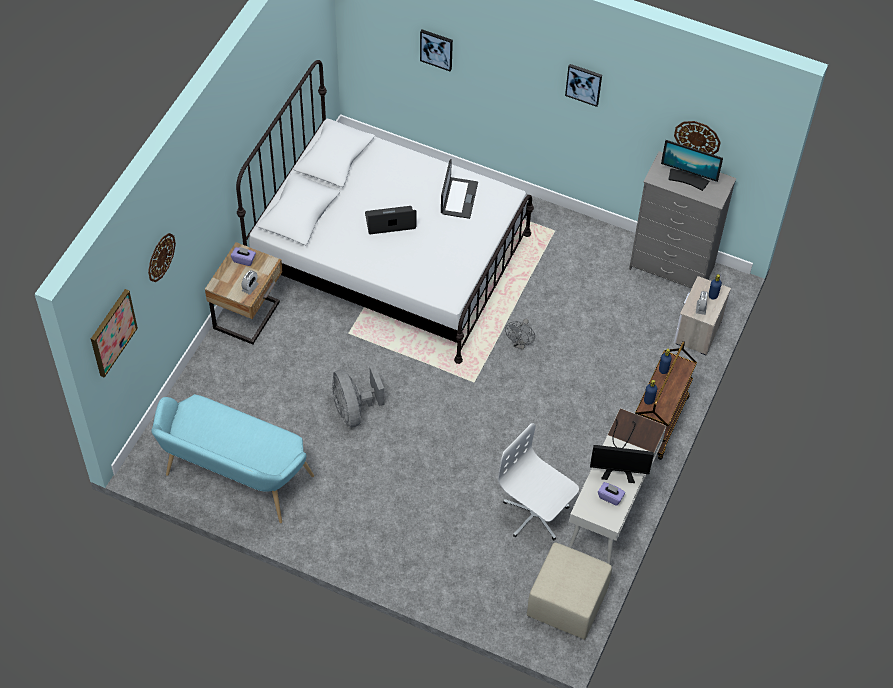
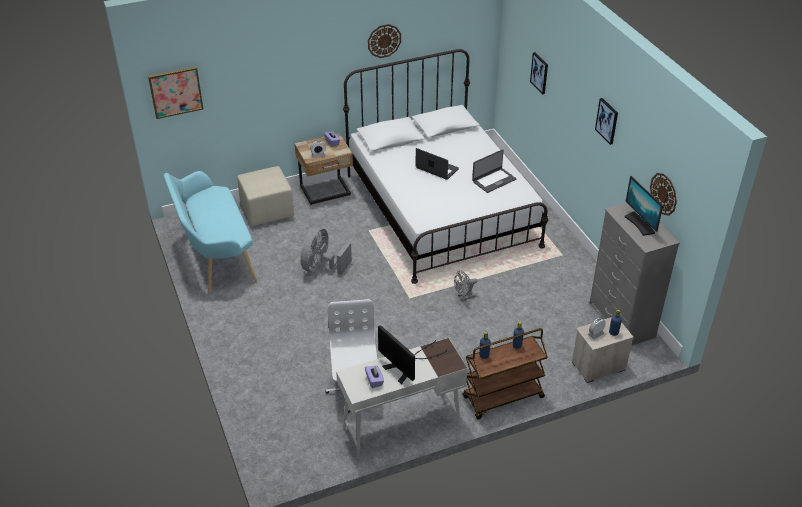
camera: 45 degrees right, 15 degrees down
wall clock [148,233,176,282] -> wall clock moved to [368,24,401,58]
beige ottoman [527,542,612,640] -> beige ottoman moved to [237,166,294,227]

